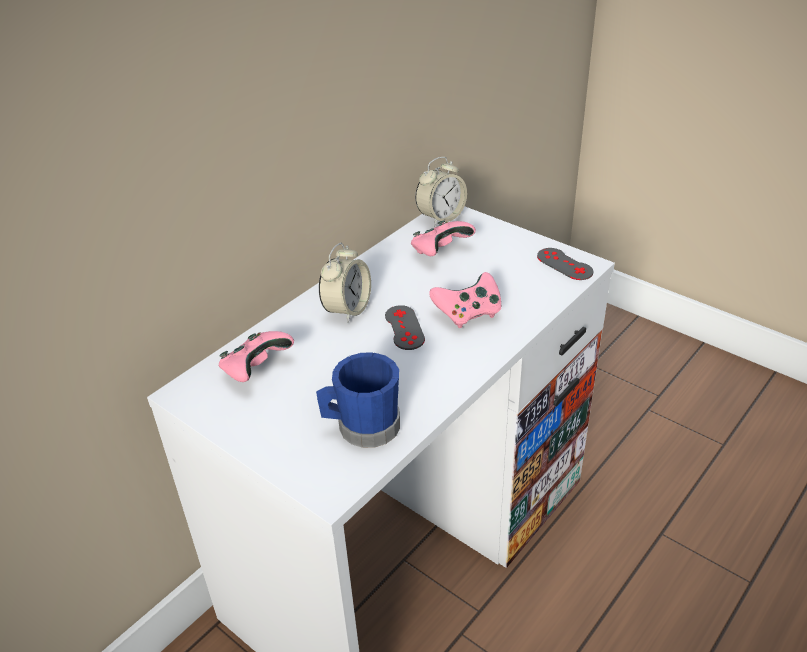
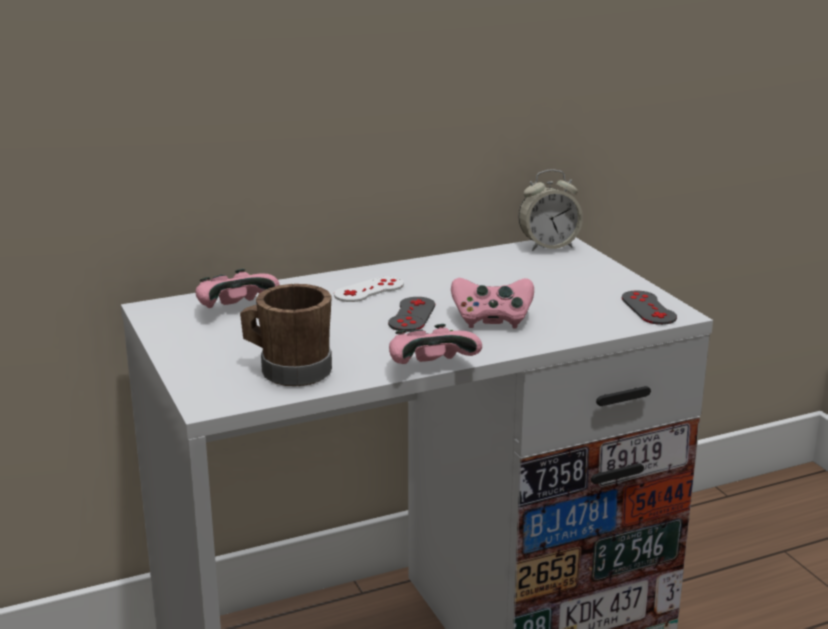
camera: 25 degrees right, 15 degrees down
blue mug [316,353,400,448] -> brown mug [240,284,332,386]
alarm clock [319,243,371,323] -> white game controller [334,276,404,302]
pink game controller [411,220,476,256] -> pink game controller moved to [389,324,482,364]

